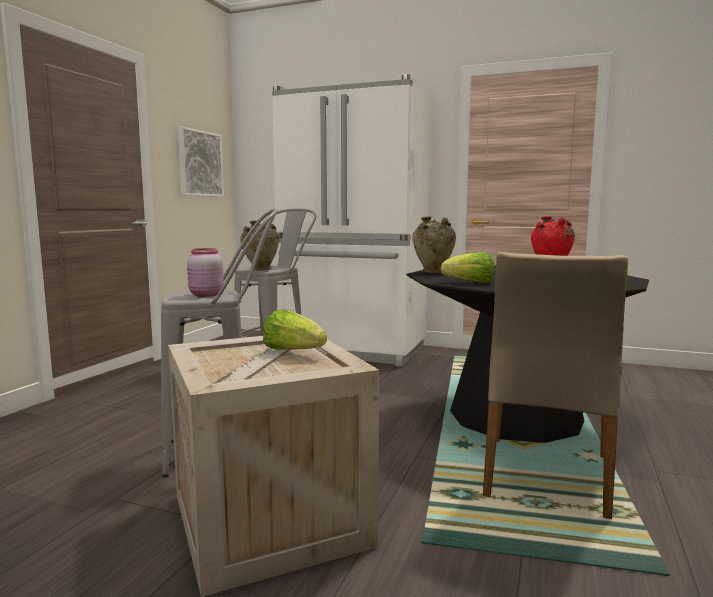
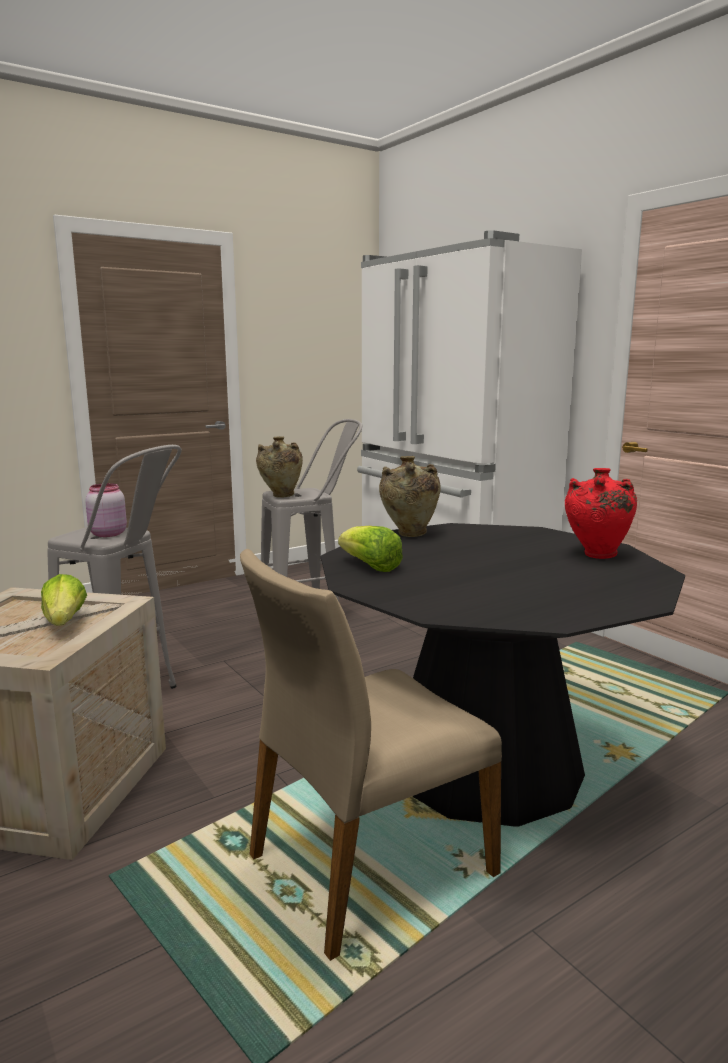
camera: 35 degrees right, 5 degrees up
picture [178,126,224,197] -> none

